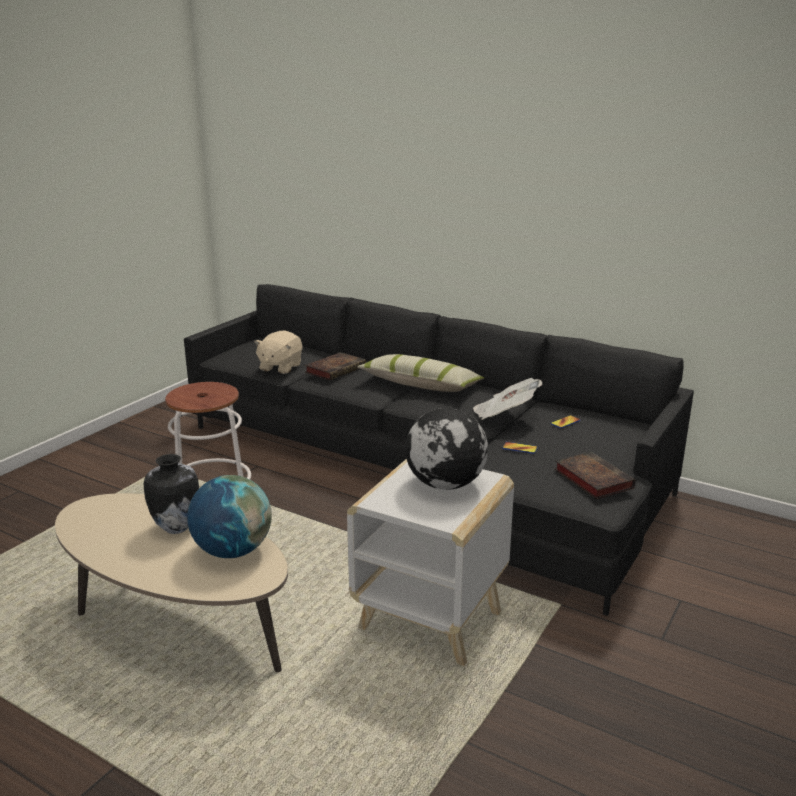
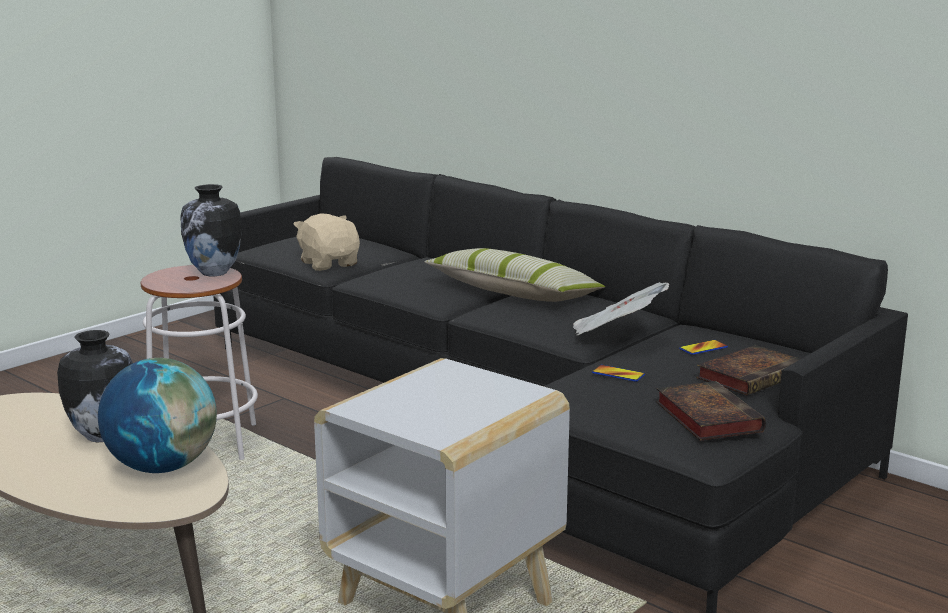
camera: 10 degrees right, 5 degrees down
beige plush toy [254,330,303,374] -> beige plush toy turned 120 degrees clockwise [293,213,360,271]
book [305,352,366,380] -> book moved to [696,345,800,395]
globe [405,408,488,490] -> none
none -> vase [180,184,242,276]

